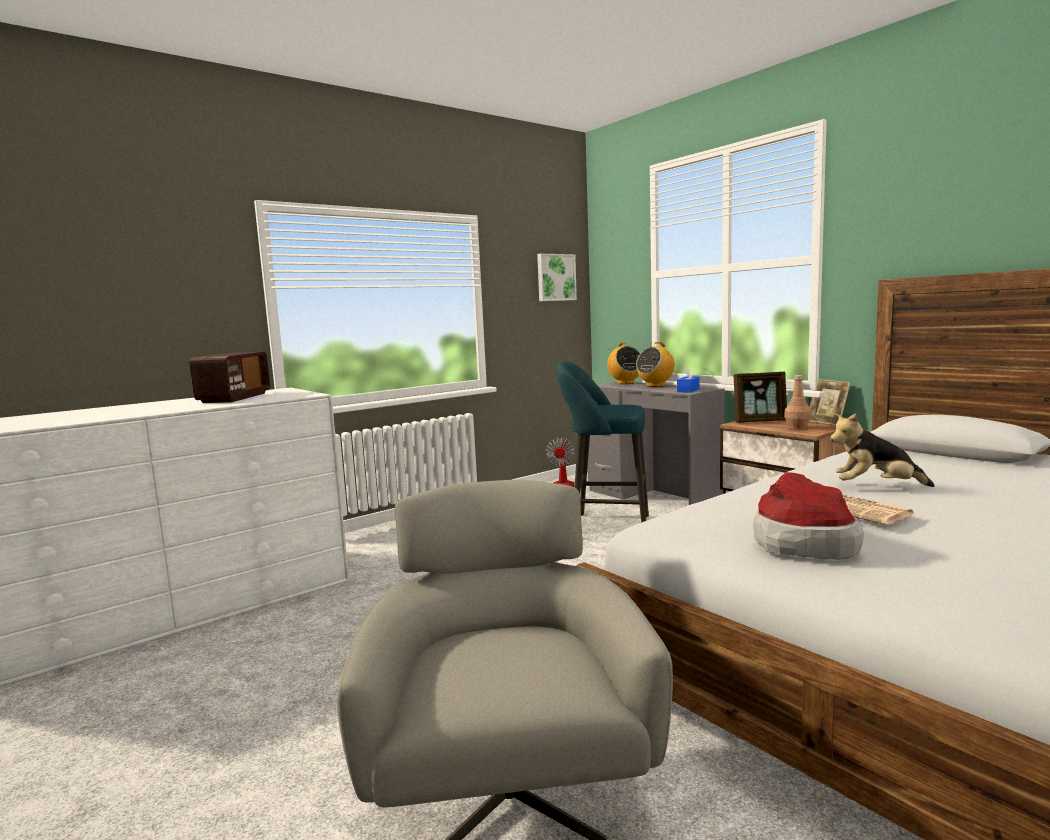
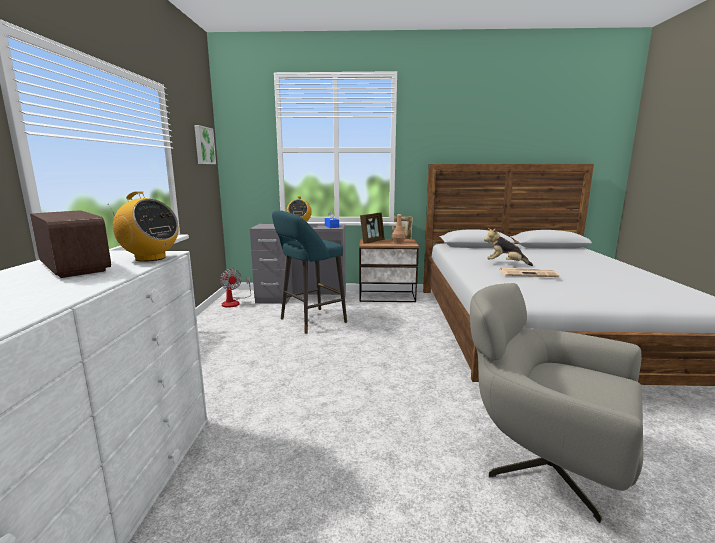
camera: 50 degrees left, 5 degrees up
radio [607,342,640,384] -> radio moved to [108,191,178,262]
hat [754,472,863,560] -> none
plush toy [830,413,935,487] -> plush toy turned 60 degrees clockwise [484,228,533,266]

